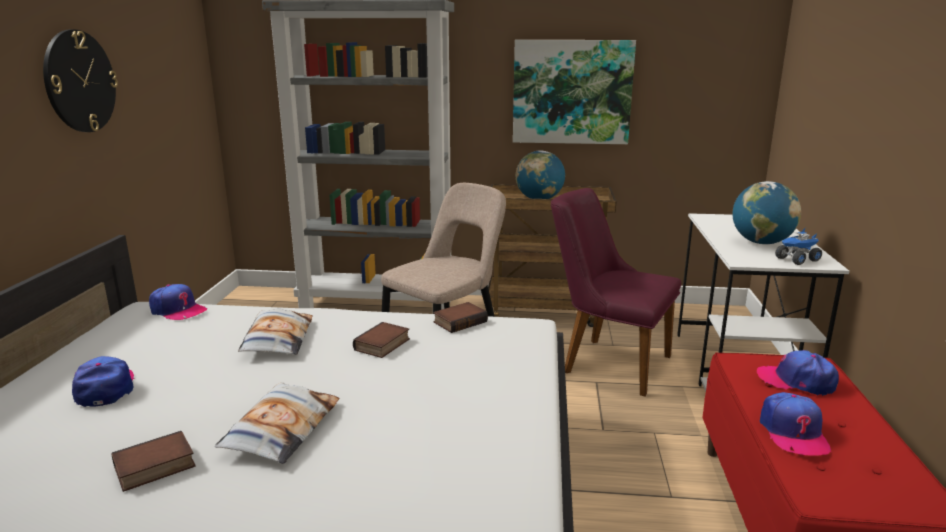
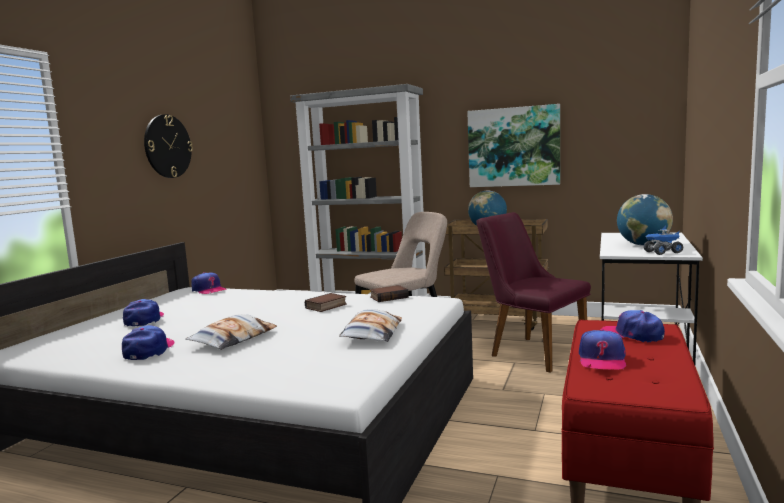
camera: 15 degrees right, 10 degrees down
book [111,431,196,492] -> cap [122,325,175,360]
pillow [238,309,313,355] -> pillow moved to [339,309,402,342]

